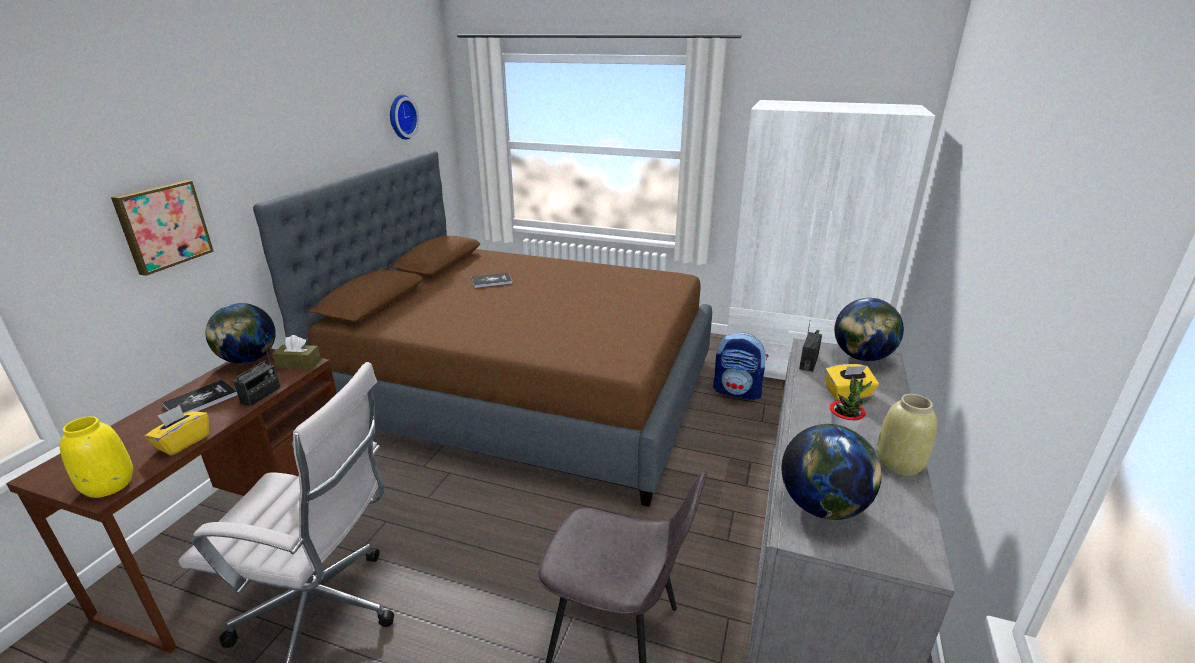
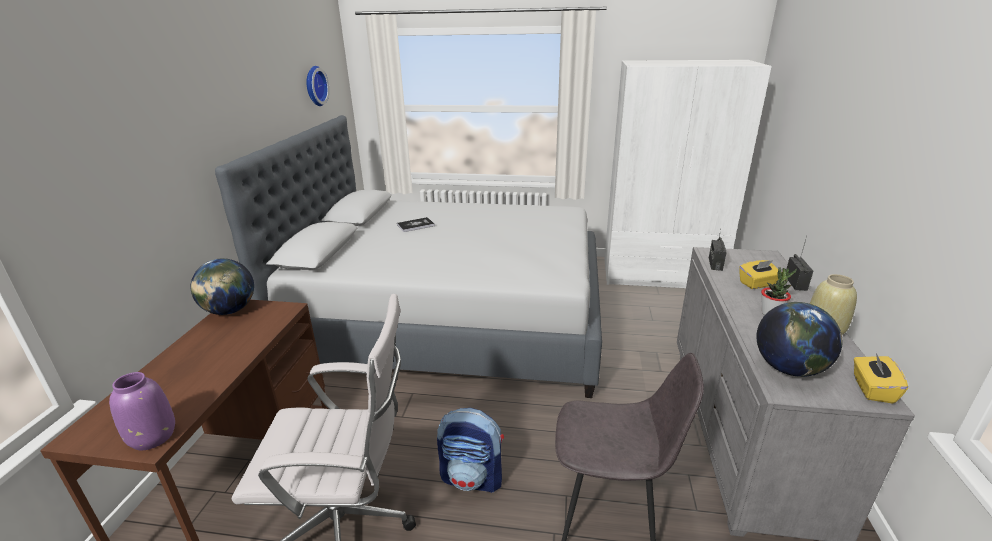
camera: 10 degrees left, 0 degrees up
yellow vase [60,416,133,498] -> purple vase [109,372,175,450]
picture [111,180,214,276] -> none
yellow tissue box [145,405,209,455] -> yellow tissue box moved to [854,353,908,404]
book [162,380,238,414] -> none
radio [233,342,281,406] -> radio moved to [786,236,813,291]
brown bed [253,150,712,507] -> grey bed [215,115,602,398]
brown tissue box [272,335,321,369] -> none
backpack [713,333,768,400] -> backpack moved to [437,408,504,493]
globe [834,298,904,361] -> none

